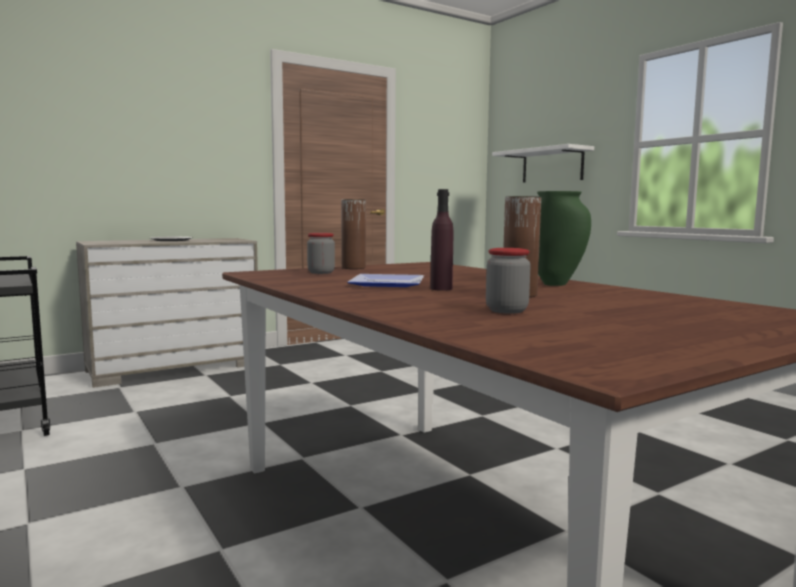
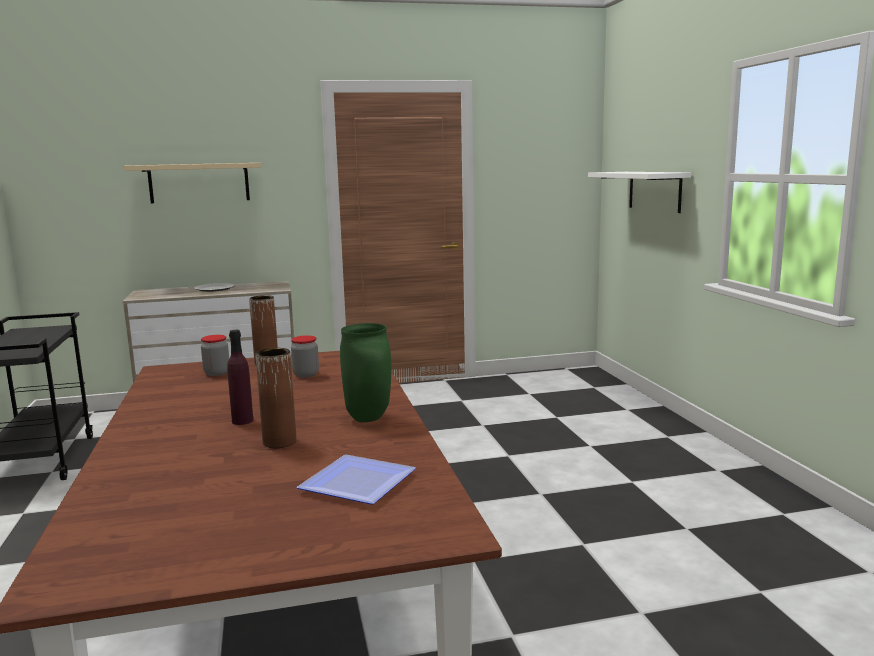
camera: 20 degrees right, 5 degrees up
plate [347,274,424,287] -> plate moved to [297,455,416,505]
jar [486,248,531,314] -> jar moved to [291,335,319,378]
none -> beige shelf [124,163,261,203]

